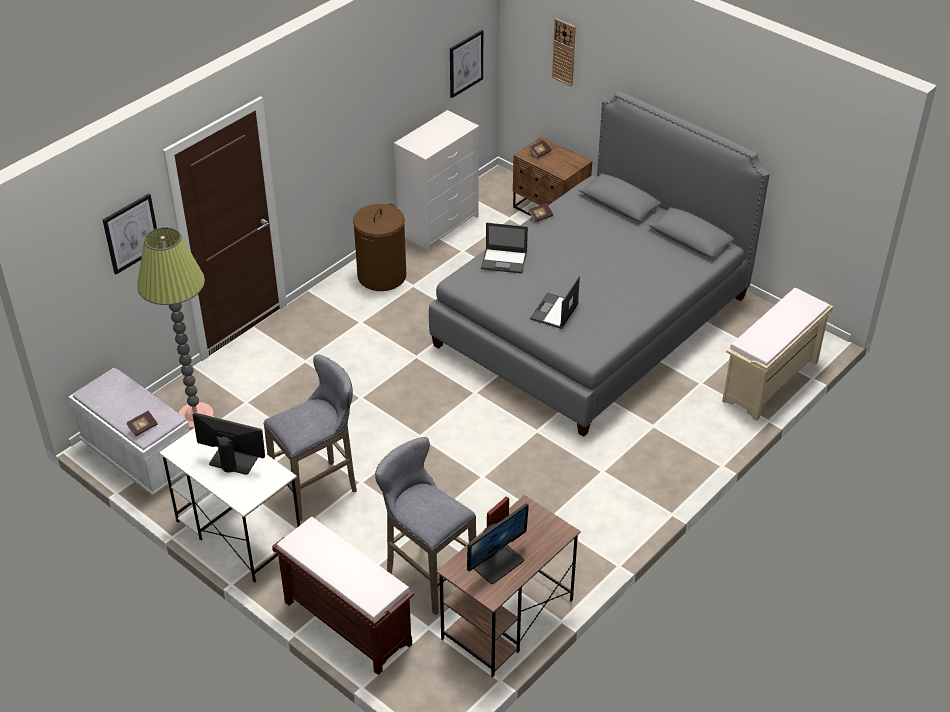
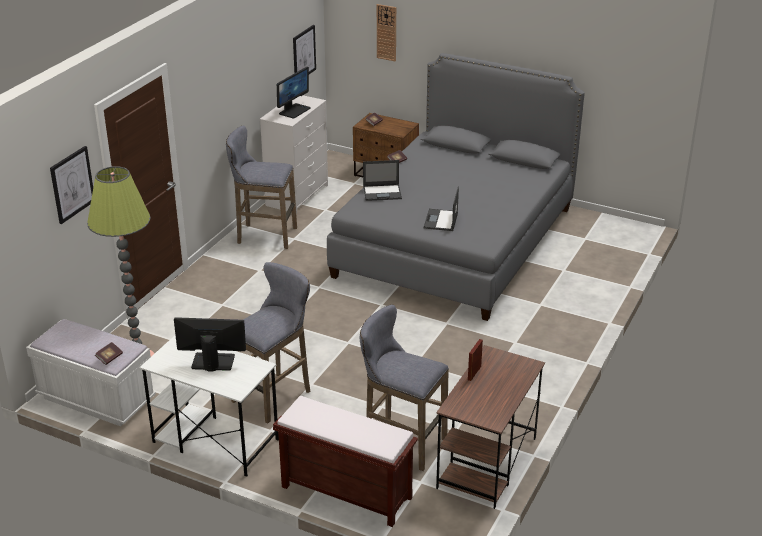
camera: 15 degrees left, 10 degrees down
brown laundry basket [353,204,406,291] -> grey stool [226,126,297,249]
monitor [467,503,529,584] -> monitor moved to [277,67,311,119]
beige bench [722,288,833,421] -> none

